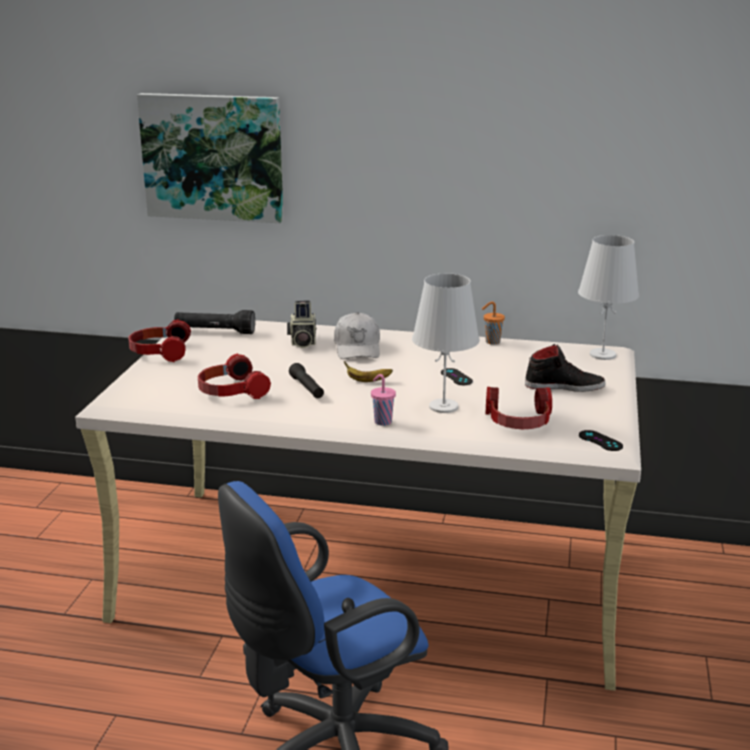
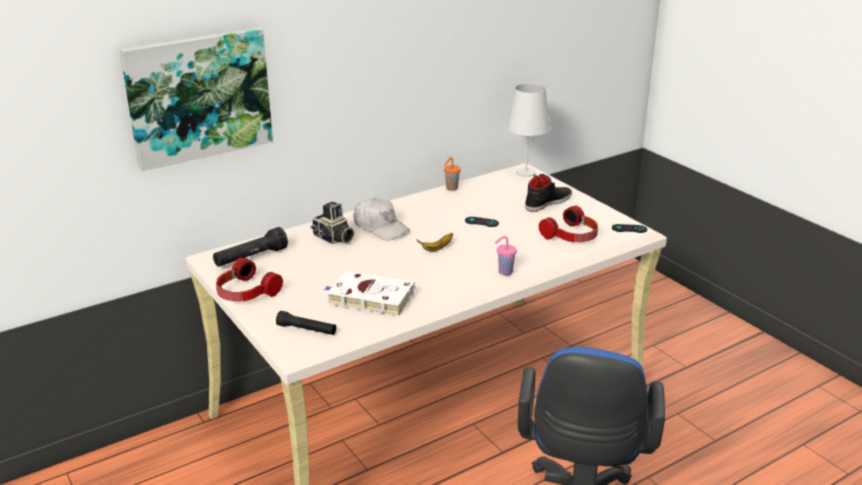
camera: 45 degrees left, 5 degrees up
headphones [198,353,271,399] -> white book [323,271,415,316]
black flashlight [289,363,324,398] -> black flashlight moved to [276,311,336,335]
white table lamp [412,273,480,413] -> none

